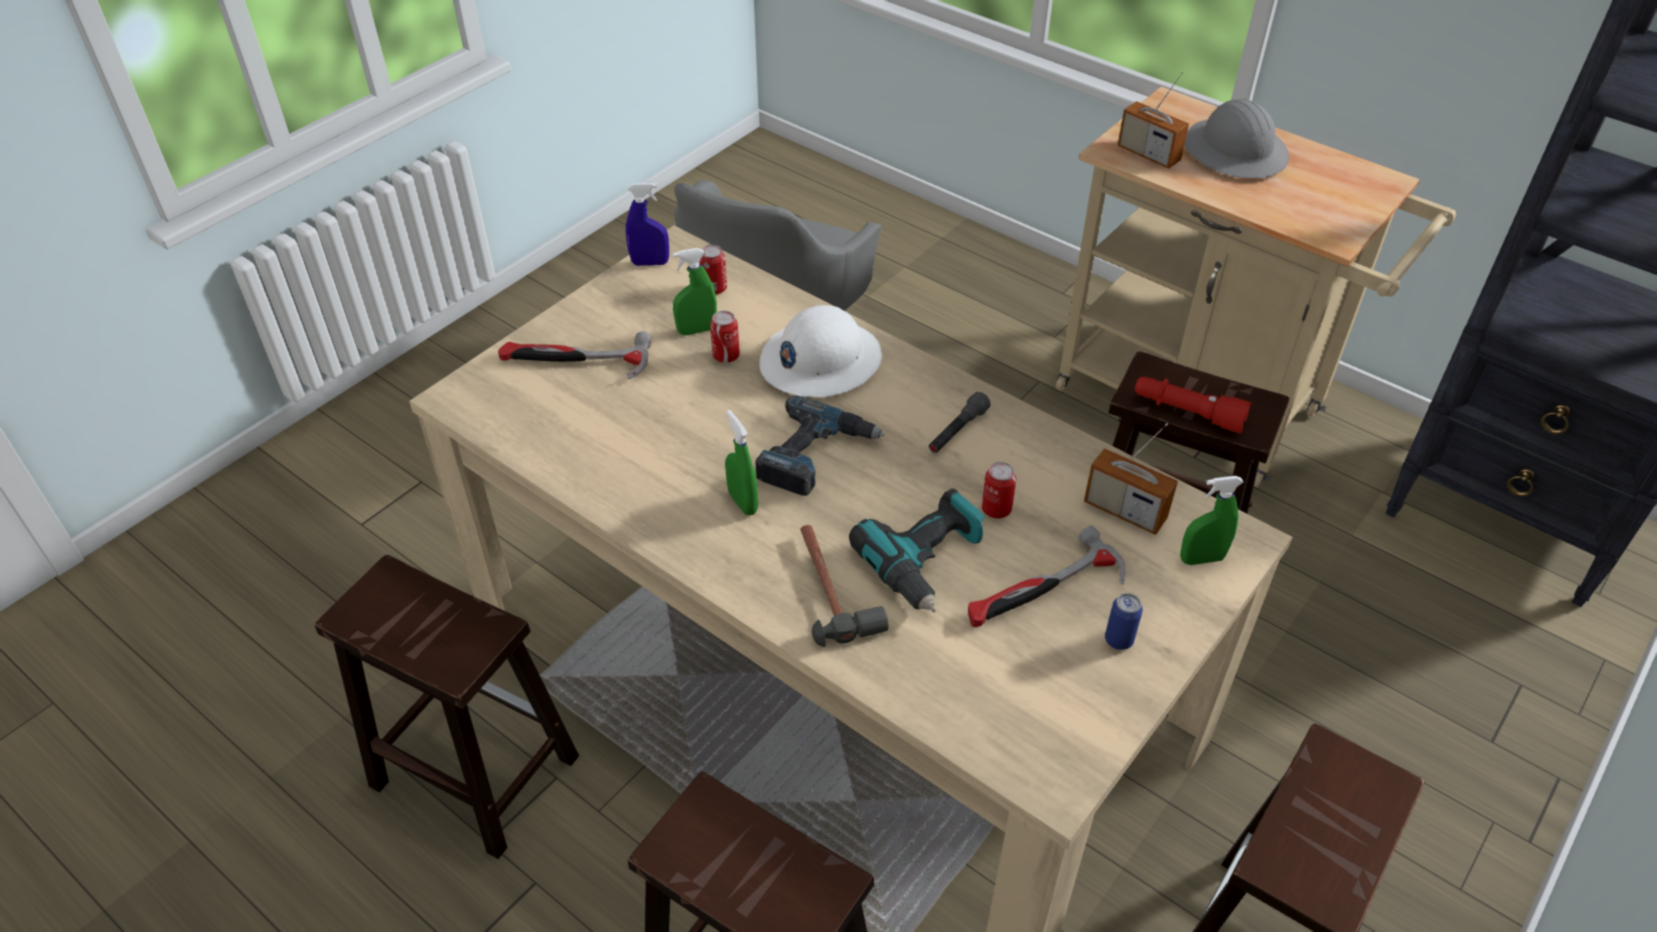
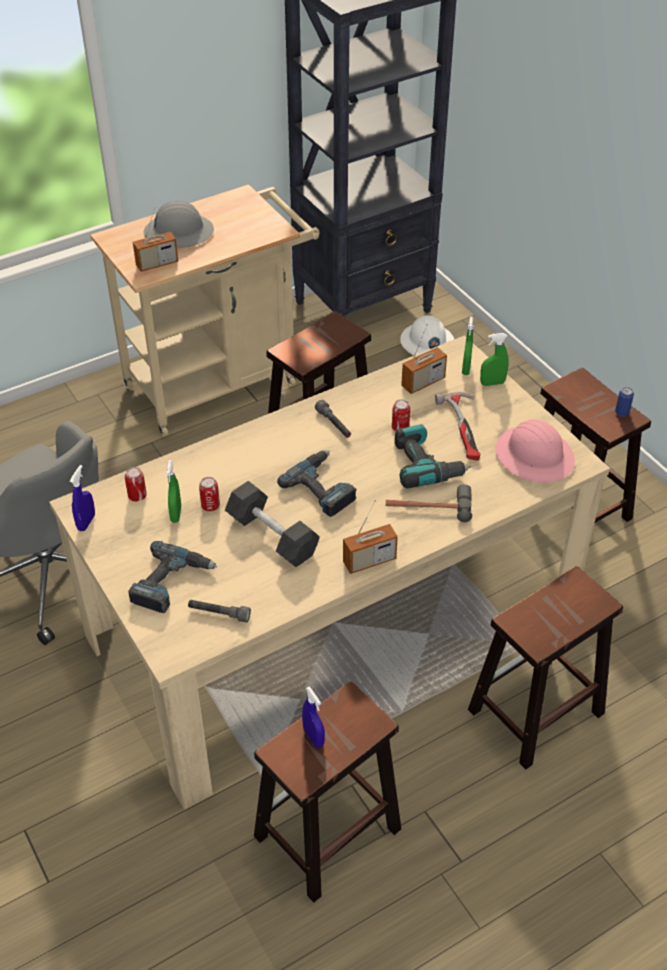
camera: 70 degrees left, 0 degrees up
hammer [498,331,652,379] -> power drill [128,541,217,613]
green spray bottle [725,410,758,516] -> green spray bottle moved to [480,333,509,386]
white hard hat [759,305,882,397] -> white hard hat moved to [400,315,454,356]
can [1105,593,1143,650] -> can moved to [615,387,634,417]
red flashlight [1135,377,1252,433] -> none
none -> grey flashlight [188,600,251,622]
none -> black dumbbell [225,481,320,567]
none -> blue spray bottle [302,687,325,748]
none -> radio [343,500,398,574]
none -> pink hard hat [495,419,575,483]

